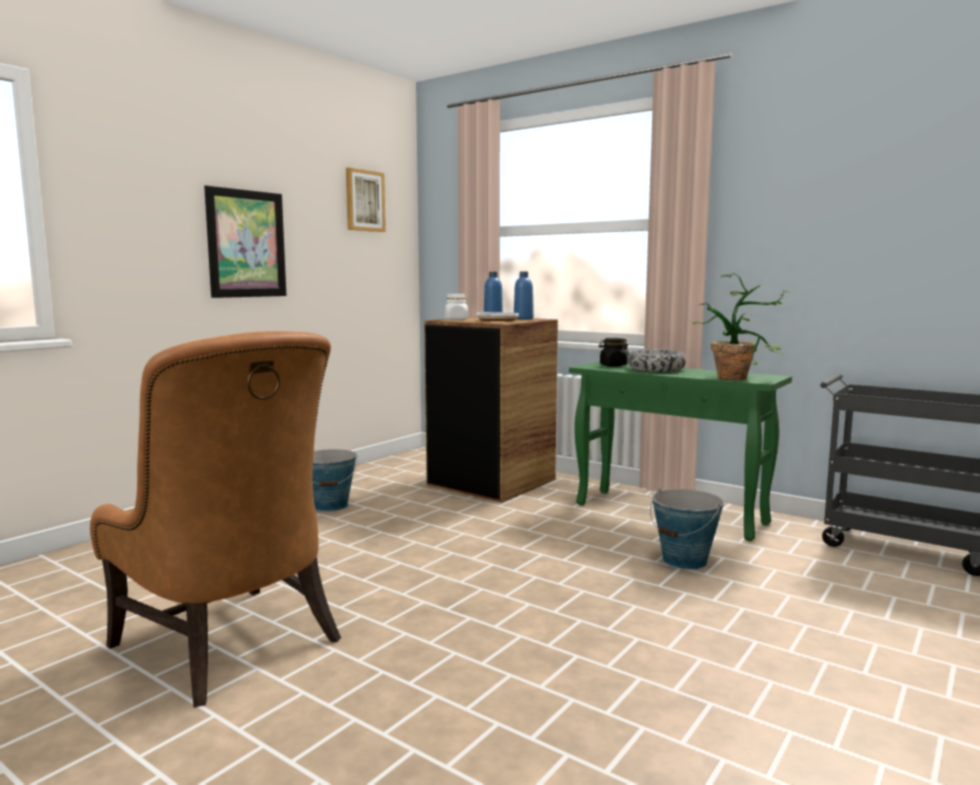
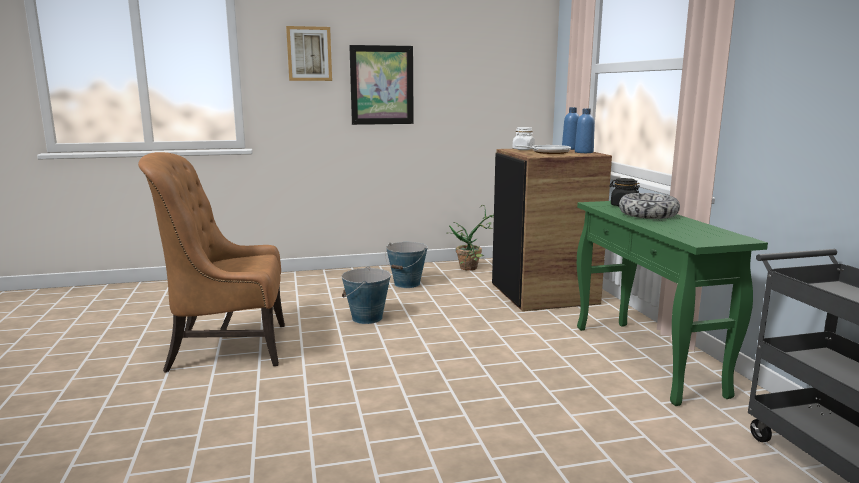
camera: 40 degrees right, 5 degrees up
brown chair [90,331,341,708] -> brown chair turned 90 degrees clockwise [138,152,285,373]
picture [346,168,386,232] -> picture moved to [286,26,332,81]
bucket [650,489,724,570] -> bucket moved to [341,266,391,324]
potted plant [692,273,792,380] -> potted plant moved to [446,205,494,271]

